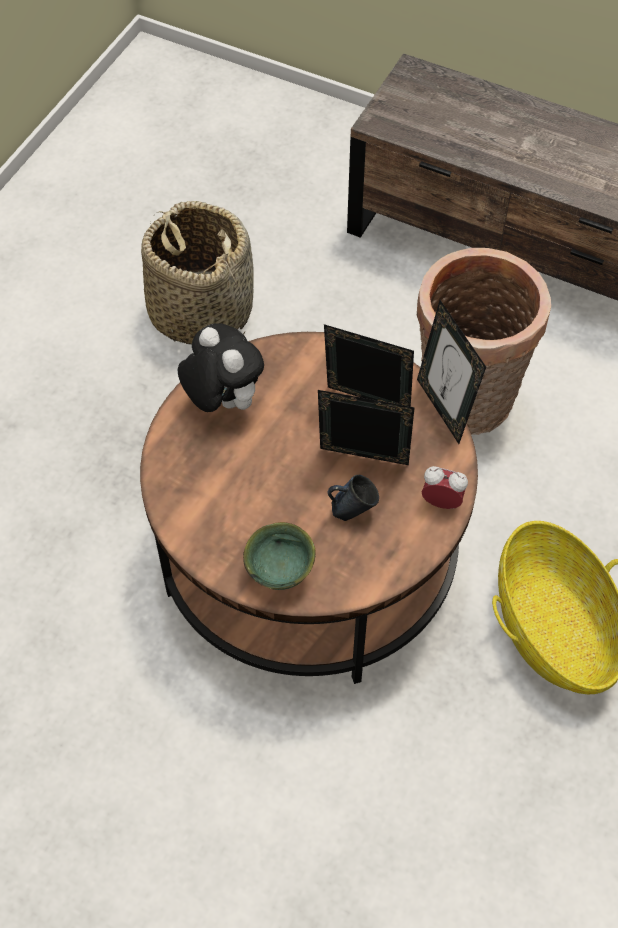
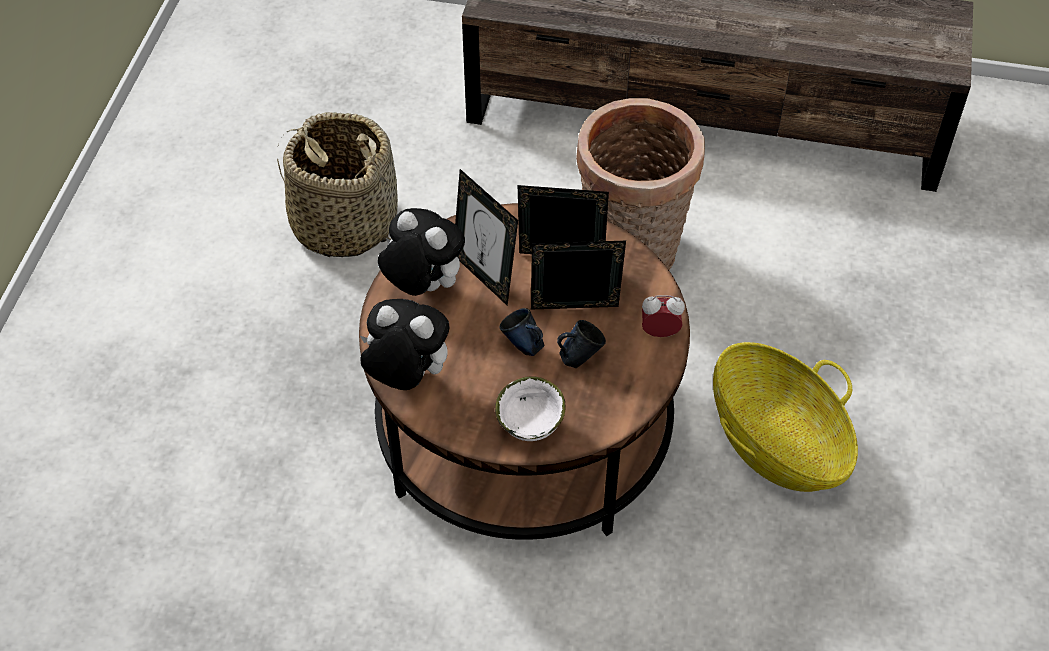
camera: 15 degrees left, 5 degrees down
green bowl [243,522,316,590] -> white bowl [495,376,566,441]
picture frame [417,300,486,444] -> picture frame moved to [455,169,518,306]
none -> plush toy [360,299,449,390]
none -> blue mug [500,308,545,356]

